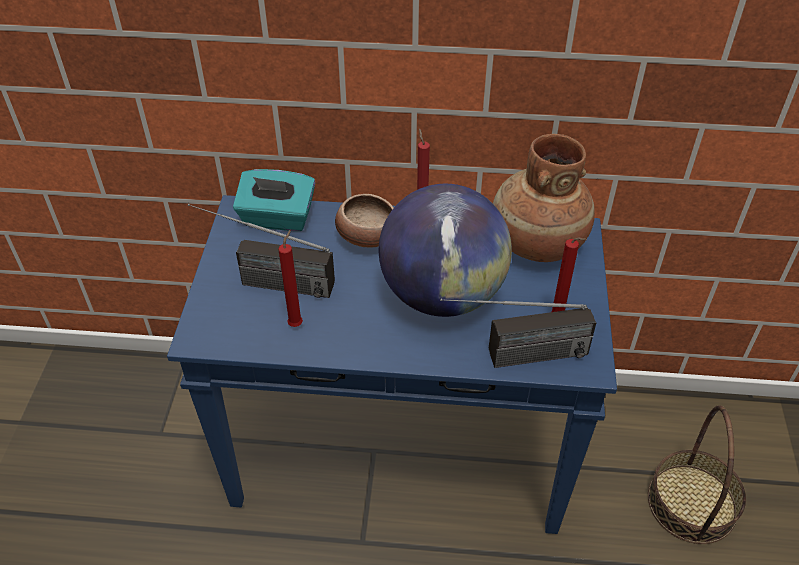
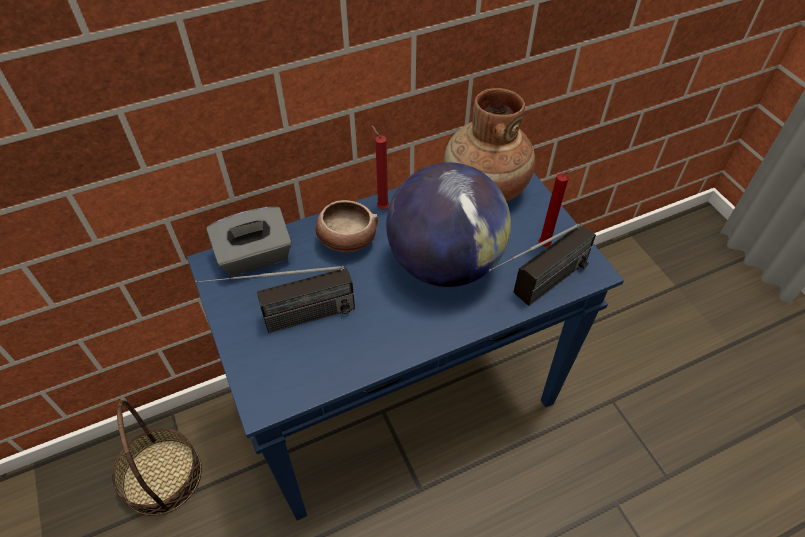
camera: 30 degrees left, 5 degrees up
turquoise tissue box [233,169,315,231] -> grey tissue box [206,207,292,276]
red candle [278,230,303,327] -> none
basket [648,405,746,544] -> basket moved to [112,400,202,516]

